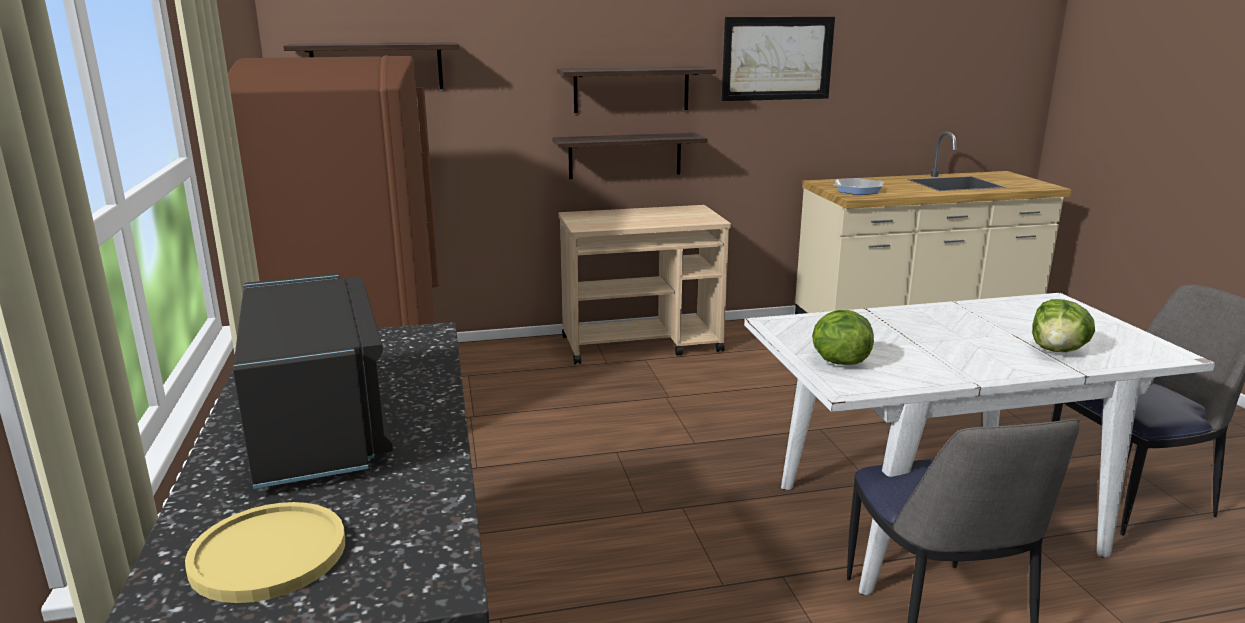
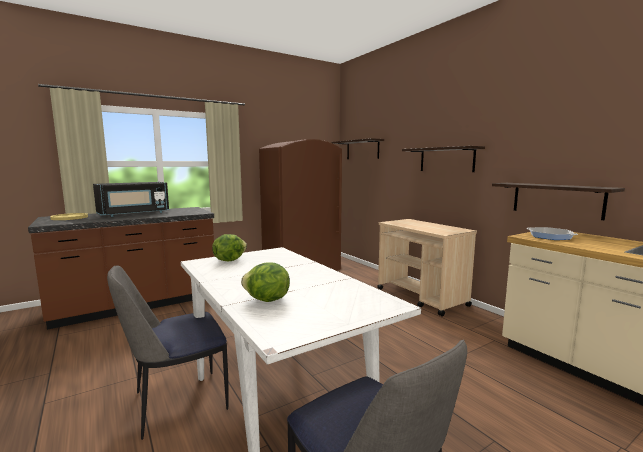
camera: 70 degrees right, 10 degrees down
shelf [552,133,708,179] -> shelf moved to [492,183,625,220]
picture [722,17,835,101] -> none

